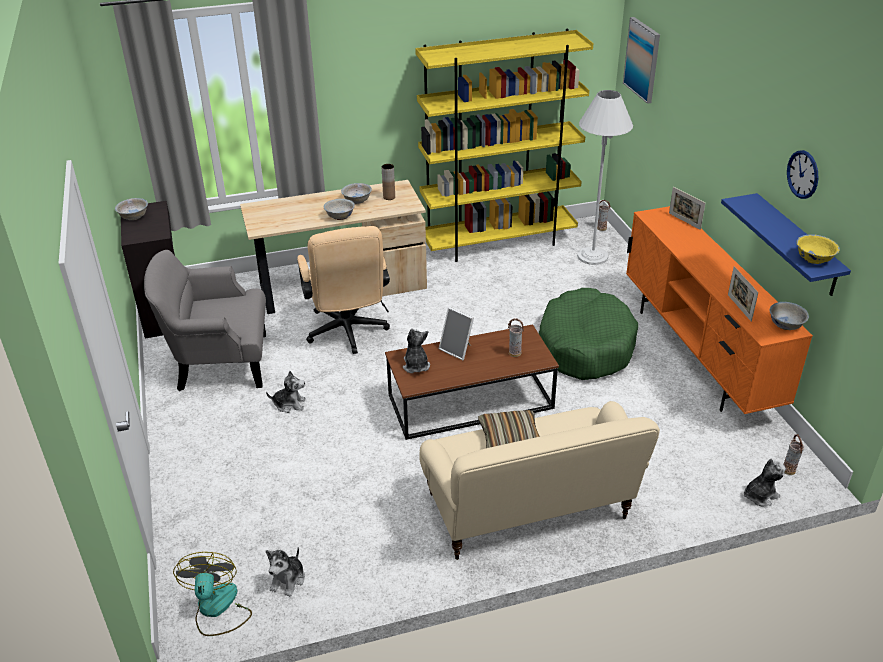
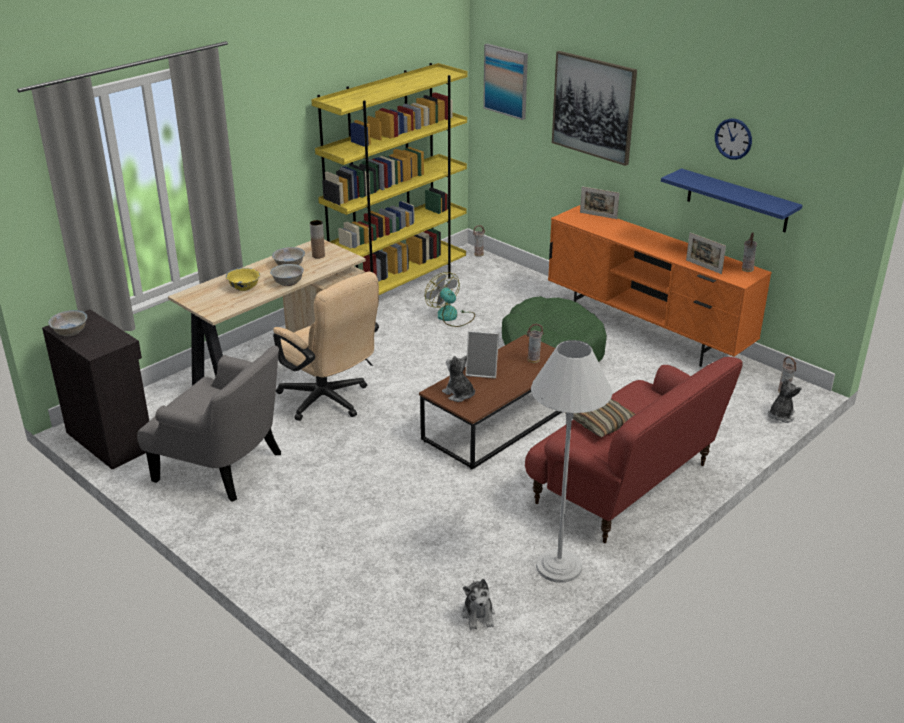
camera: 30 degrees left, 5 degrees down
grey armchair [144,250,266,391] -> grey armchair turned 120 degrees counterclockwise [137,346,281,502]
fan [173,552,252,636] -> fan moved to [425,272,475,327]
plush toy [266,371,306,413] -> none
beige sofa [419,401,660,560] -> red sofa [525,357,742,543]
white floor lamp [577,90,633,265] -> white floor lamp moved to [531,340,612,583]
white bowl [770,302,809,330] -> vase [742,232,757,272]
yellow bowl [797,234,840,264] -> yellow bowl moved to [226,268,260,291]
none -> picture [552,51,637,166]

